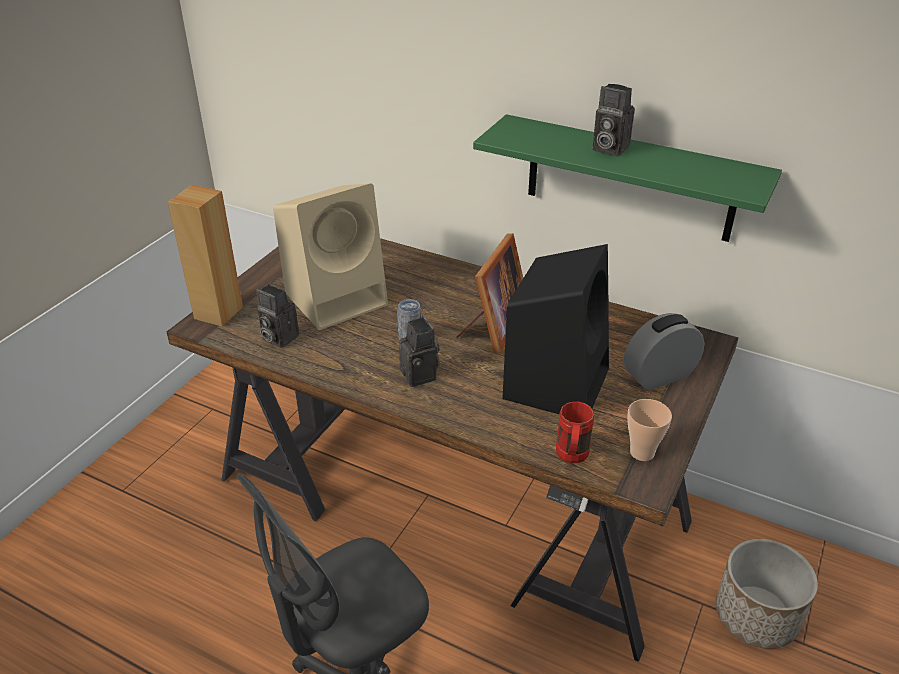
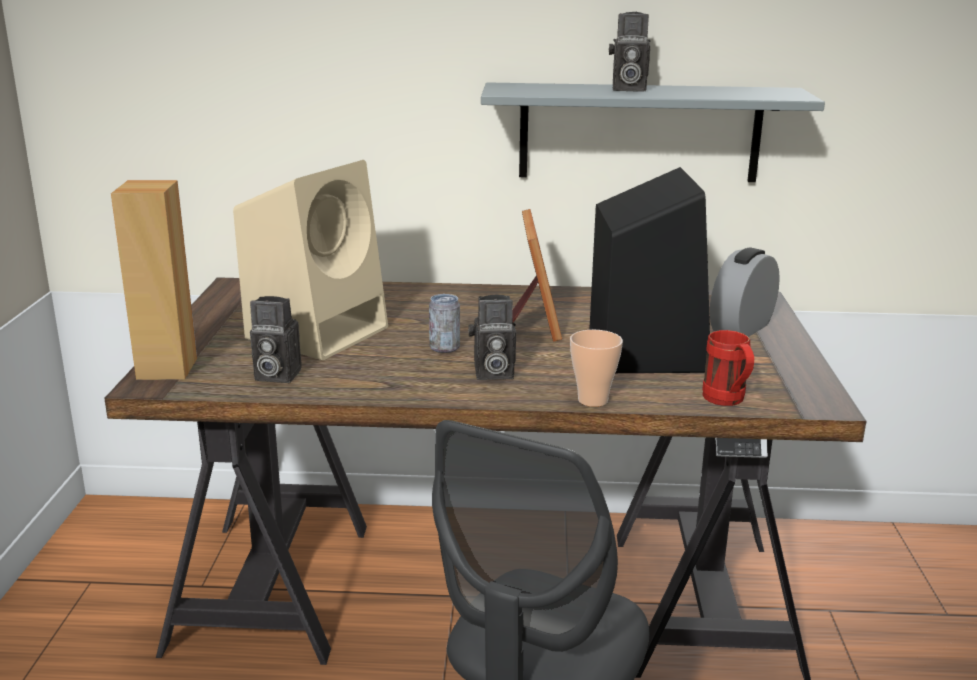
camera: 25 degrees left, 15 degrees down
camera [399,315,440,387] -> camera turned 135 degrees clockwise [468,295,516,380]
green shelf [473,114,782,242] -> grey shelf [481,82,825,182]
cup [627,399,672,461] -> cup moved to [570,330,623,407]
planter [716,539,818,649] -> none

